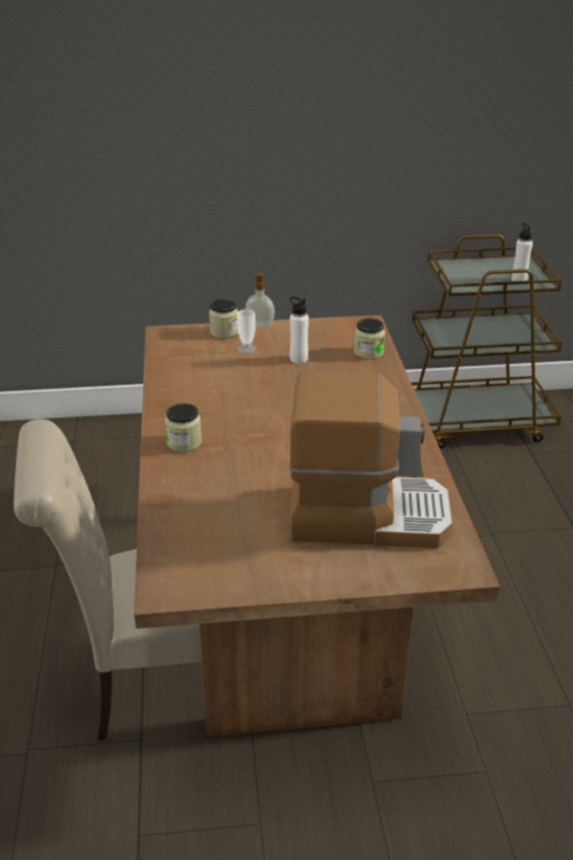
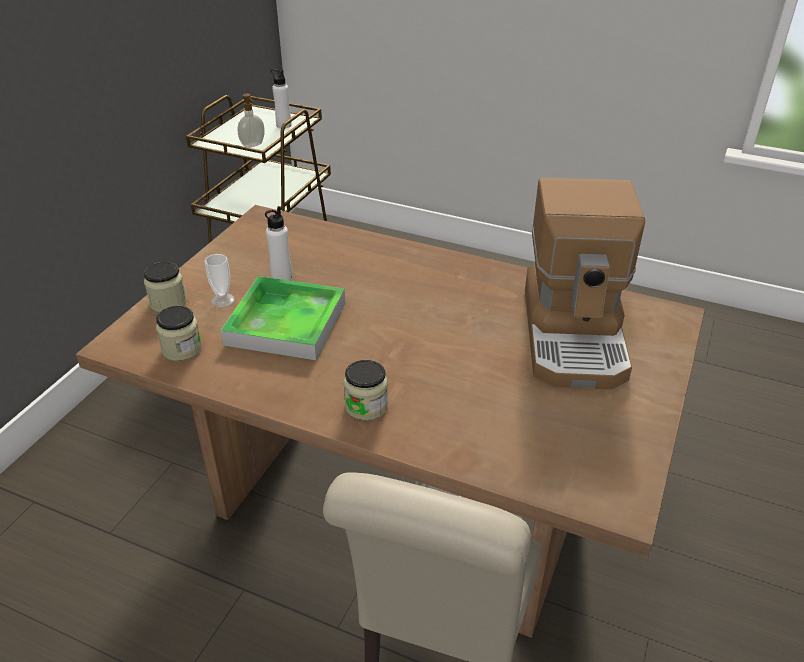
camera: 60 degrees left, 5 degrees up
soap dispenser [246,273,275,328] -> soap dispenser moved to [238,94,265,148]
coffee machine [289,370,453,548] -> coffee machine turned 150 degrees clockwise [525,178,645,390]
jar [354,318,385,359] -> jar moved to [156,306,202,361]
none -> tray [221,276,345,361]

